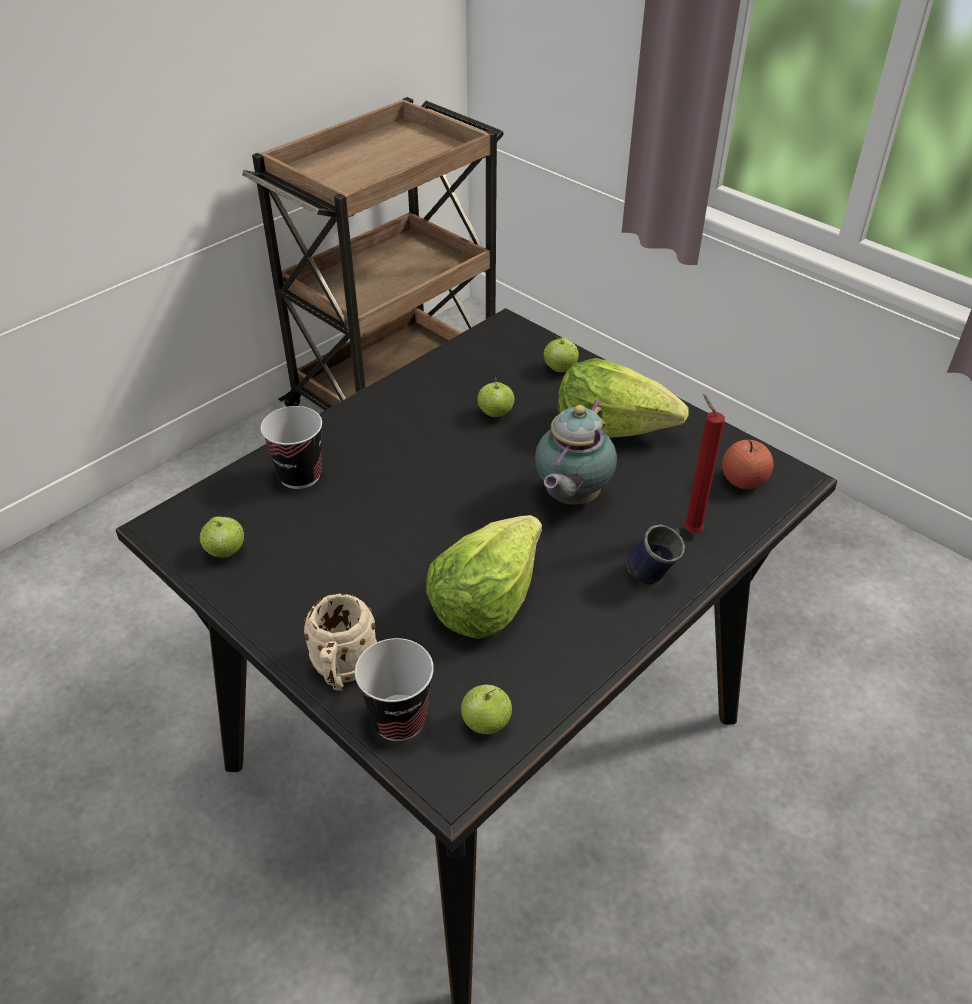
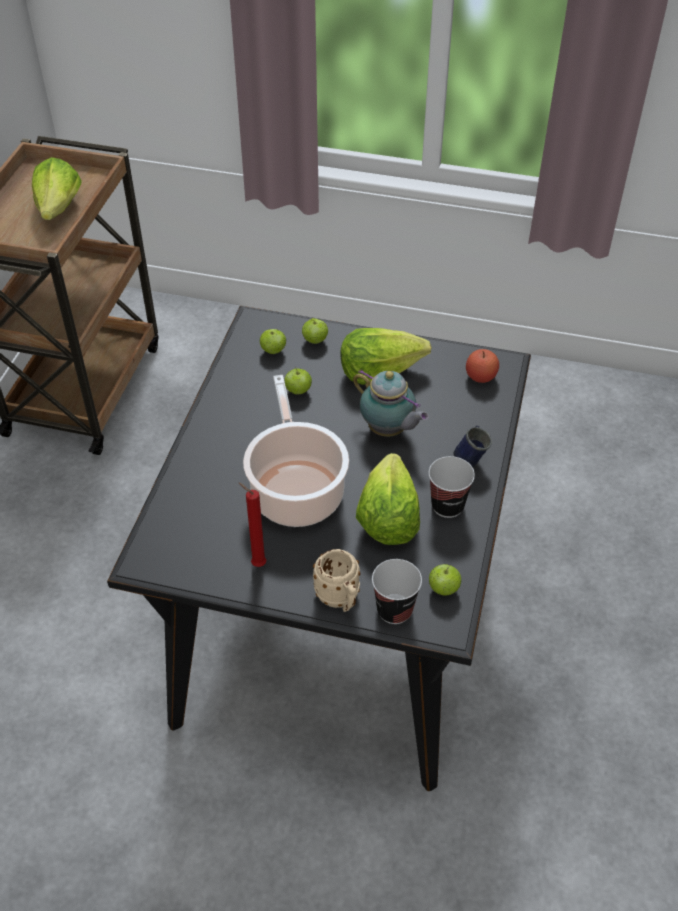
camera: 30 degrees left, 5 degrees up
apple [200,516,244,558] -> apple moved to [260,329,286,354]
cup [261,406,322,489] -> cup moved to [429,456,475,518]
teapot [535,400,617,505] -> teapot turned 45 degrees counterclockwise [353,369,429,437]
red candle [684,394,725,533] -> red candle moved to [239,482,266,567]
none -> lettuce [32,157,82,220]
none -> cooking pot [243,375,349,527]

